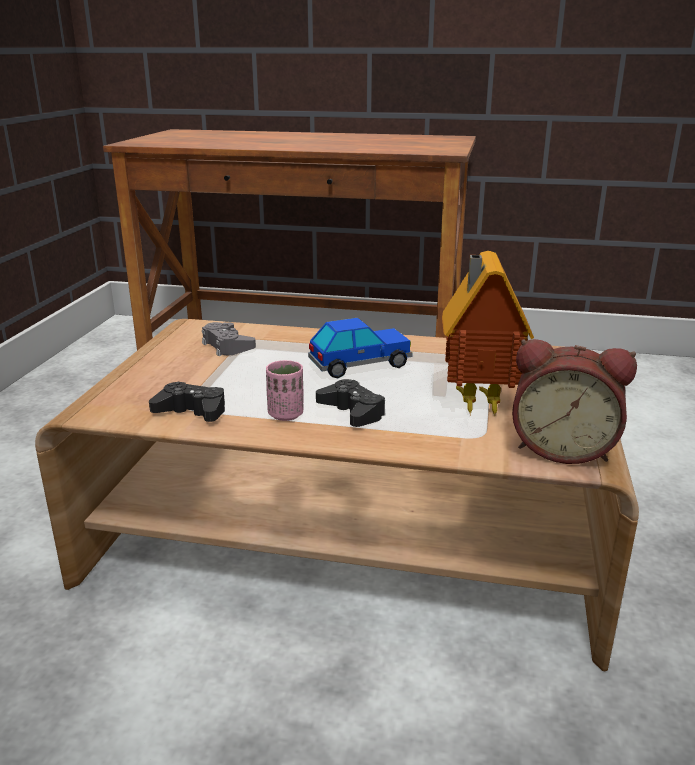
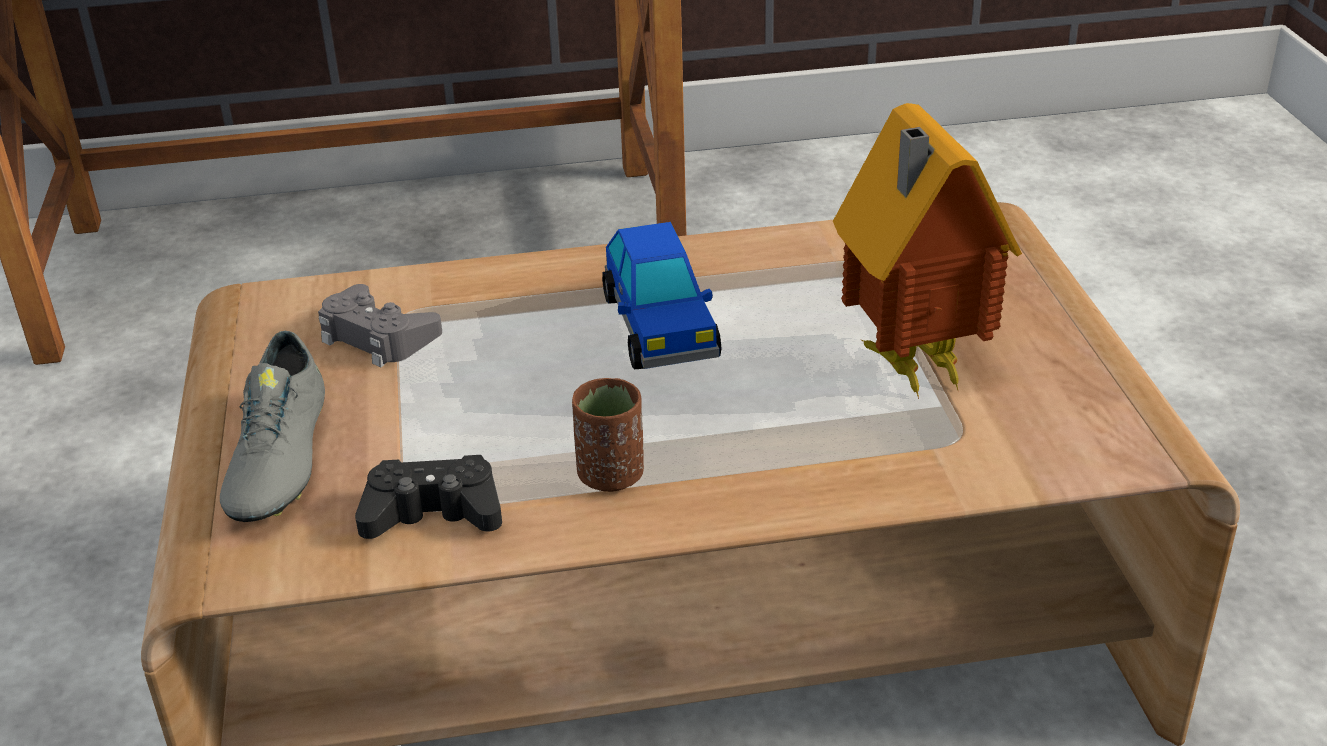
camera: 20 degrees left, 10 degrees up
pink cup [266,360,303,421] -> brown cup [572,378,644,492]
toy car [308,318,413,378] -> toy car turned 120 degrees clockwise [602,222,722,369]
black game controller [316,379,386,427] -> none
alarm clock [512,339,637,464] -> none
none -> grey shoe [220,331,325,522]

